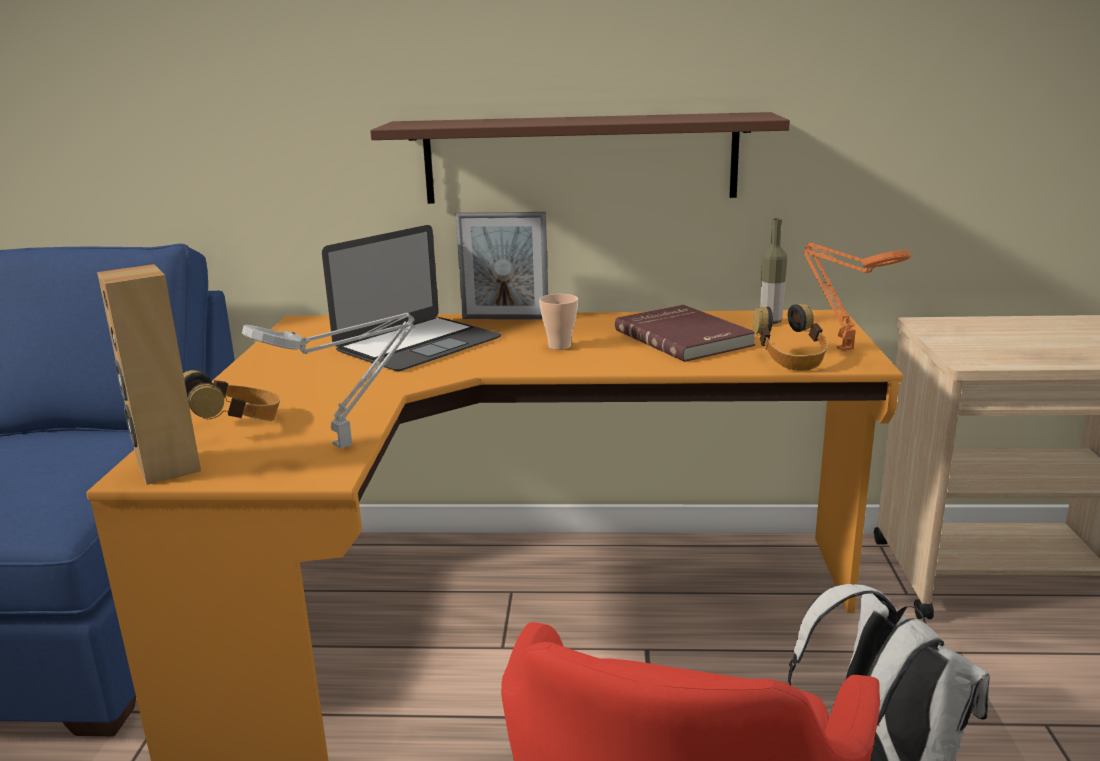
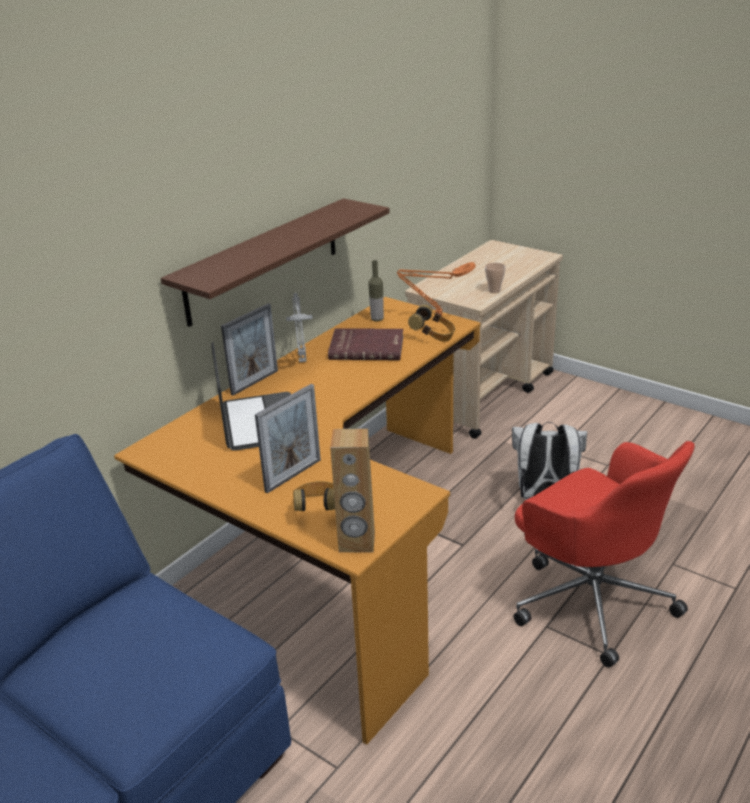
camera: 55 degrees left, 10 degrees up
grey table lamp [242,313,416,449] -> grey table lamp moved to [286,293,313,362]
cup [539,294,578,350] -> cup moved to [485,263,506,293]
none -> picture frame [255,384,321,494]

